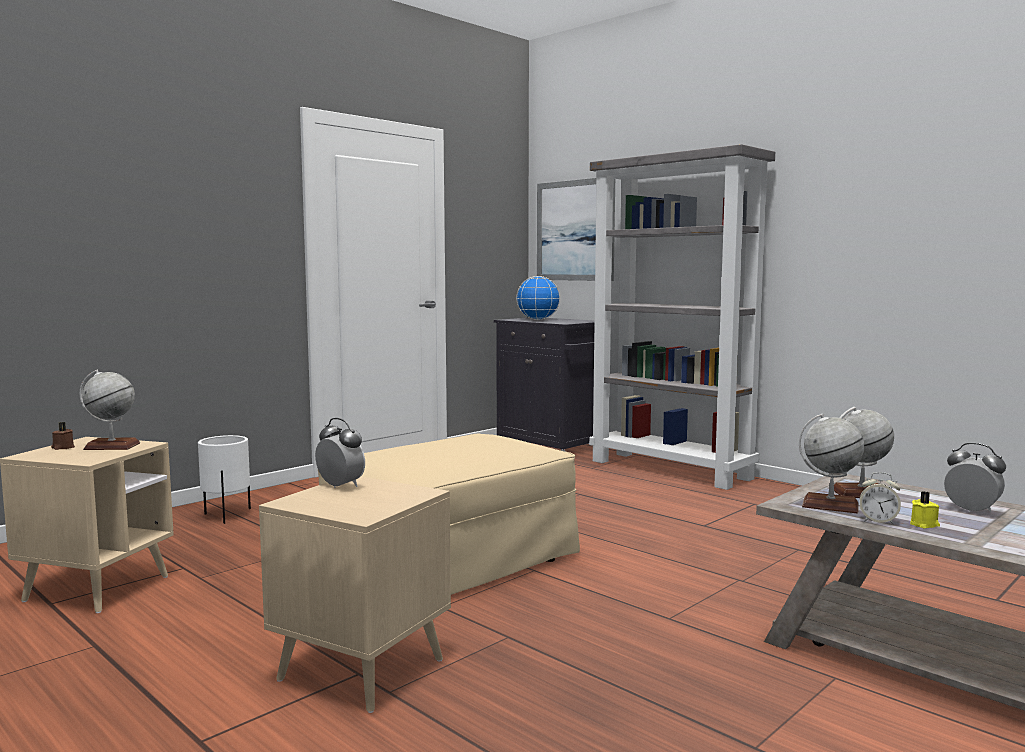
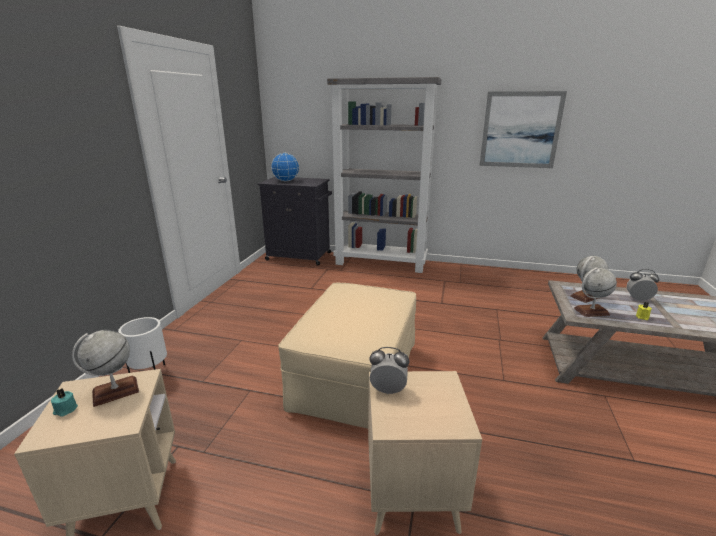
camera: 30 degrees left, 15 degrees up
brown candle [51,422,75,450] -> turquoise candle [51,388,78,417]
picture [537,178,615,281] -> picture moved to [480,91,567,168]
alarm clock [859,472,901,525] -> none

